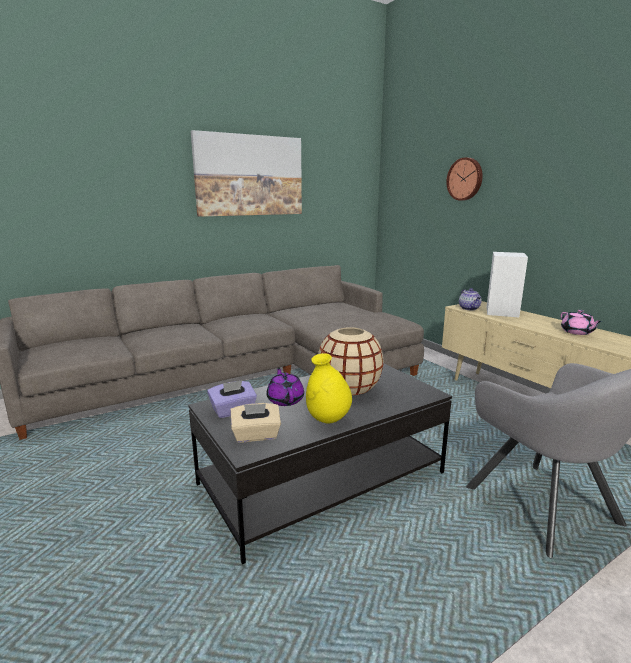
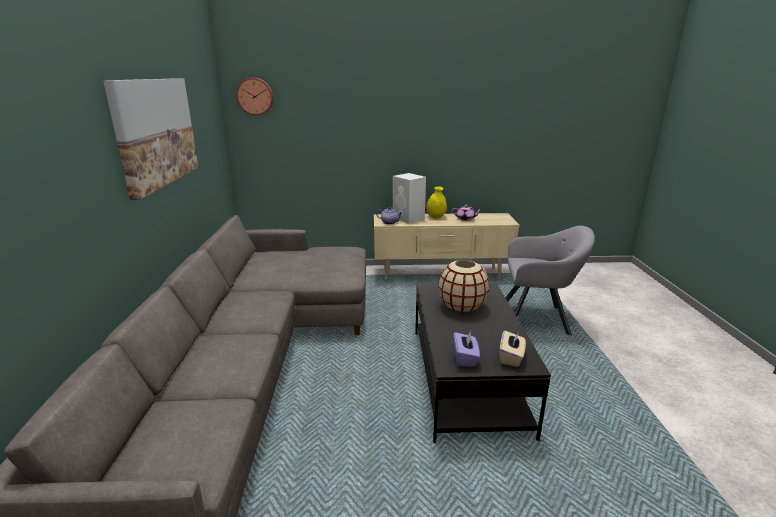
camera: 60 degrees left, 5 degrees up
purple teapot [266,367,304,406] -> none
yellow vase [306,354,352,423] -> yellow vase moved to [426,186,447,219]
wall clock [446,157,483,201] -> wall clock moved to [236,78,273,116]

